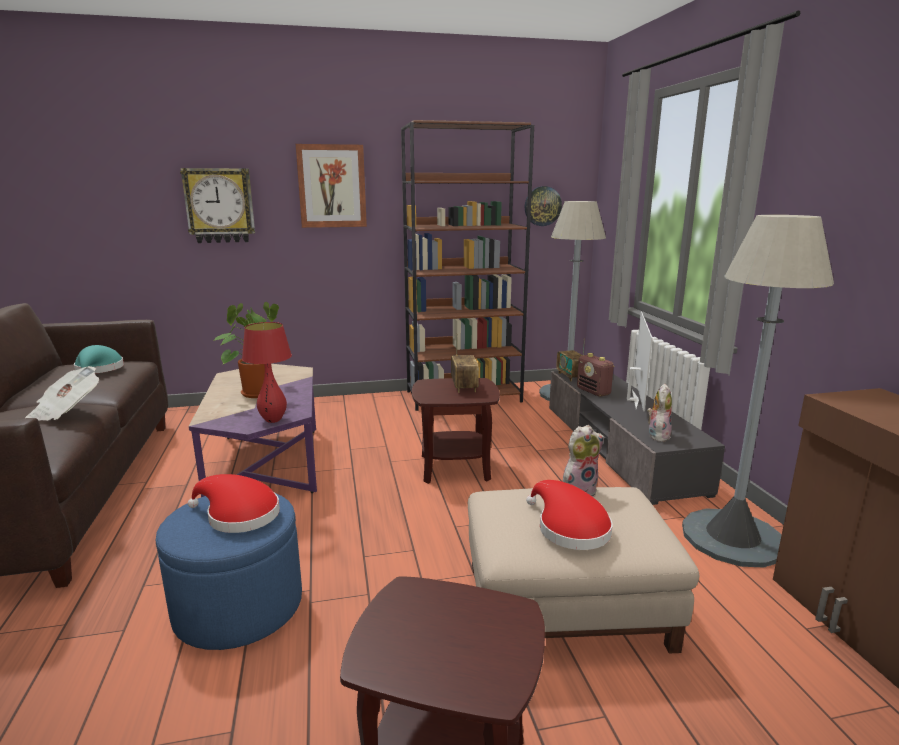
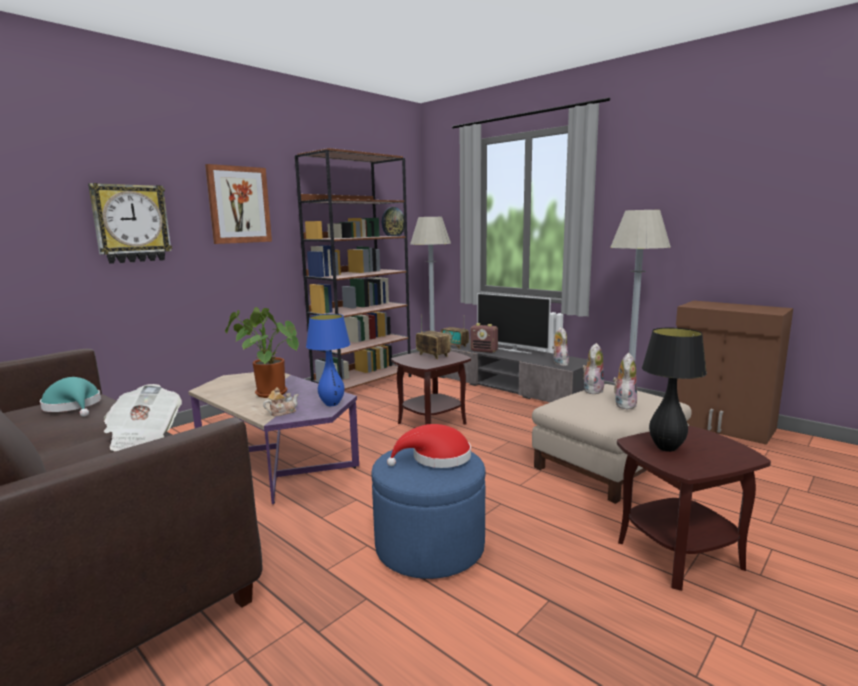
camera: 35 degrees left, 5 degrees down
red table lamp [242,322,292,423] -> blue table lamp [306,314,350,406]
red hat [526,480,612,550] -> plush toy [613,353,637,409]
television [627,312,653,411] -> television turned 150 degrees clockwise [477,293,551,354]
none -> teapot [263,388,299,416]
none -> black table lamp [642,328,707,452]

